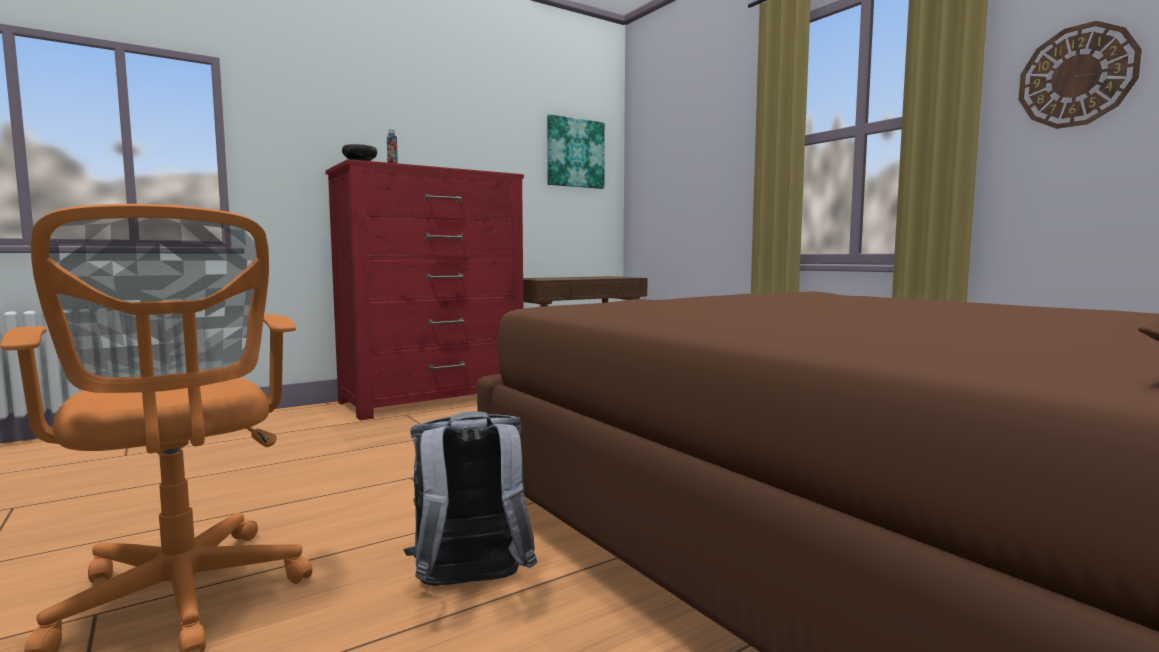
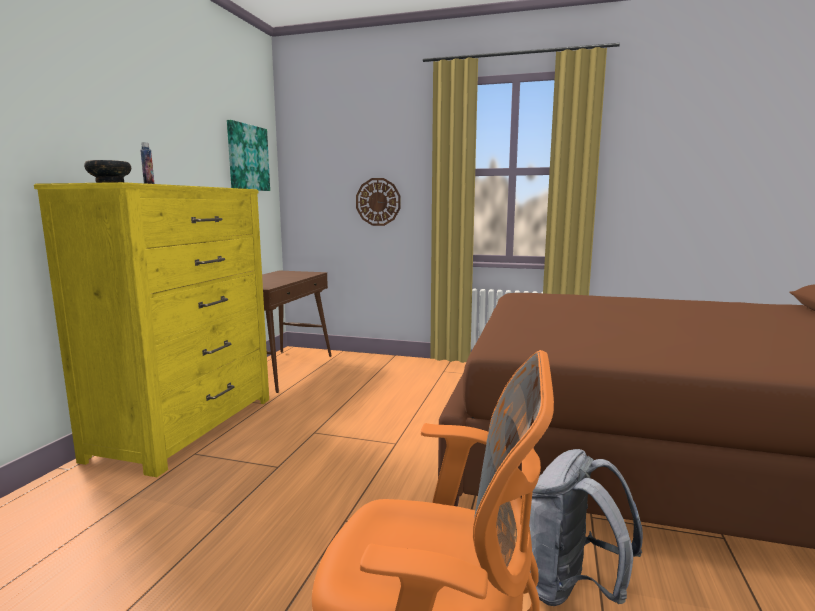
camera: 40 degrees left, 5 degrees up
red dresser [325,159,524,421] -> yellow dresser [34,182,269,477]
wall clock [1019,21,1142,129] -> wall clock moved to [356,178,400,226]

